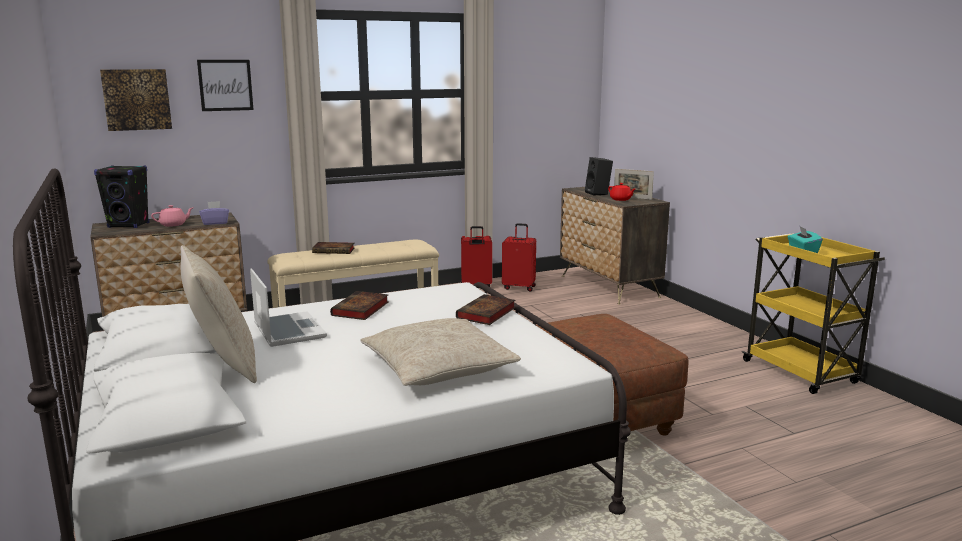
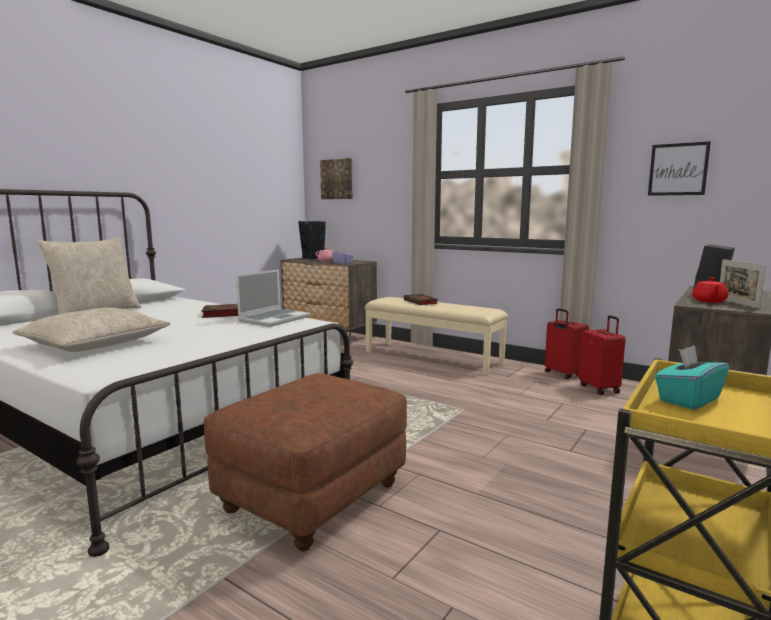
camera: 60 degrees right, 5 degrees down
picture [197,60,253,111] -> picture moved to [648,141,711,196]
laptop [250,268,327,347] -> laptop moved to [236,269,310,327]
book [456,294,516,325] -> none

